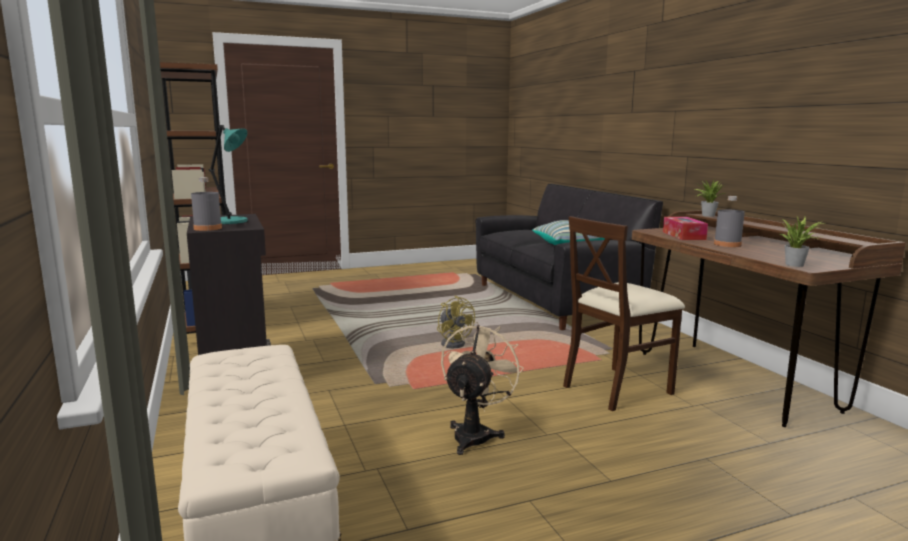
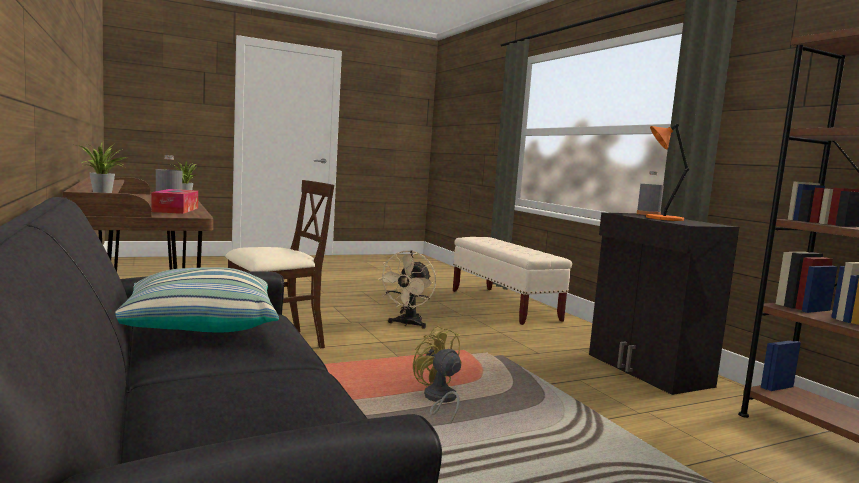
camera: 175 degrees right, 5 degrees down
turquoise table lamp [209,125,248,224] -> orange table lamp [646,124,689,221]

